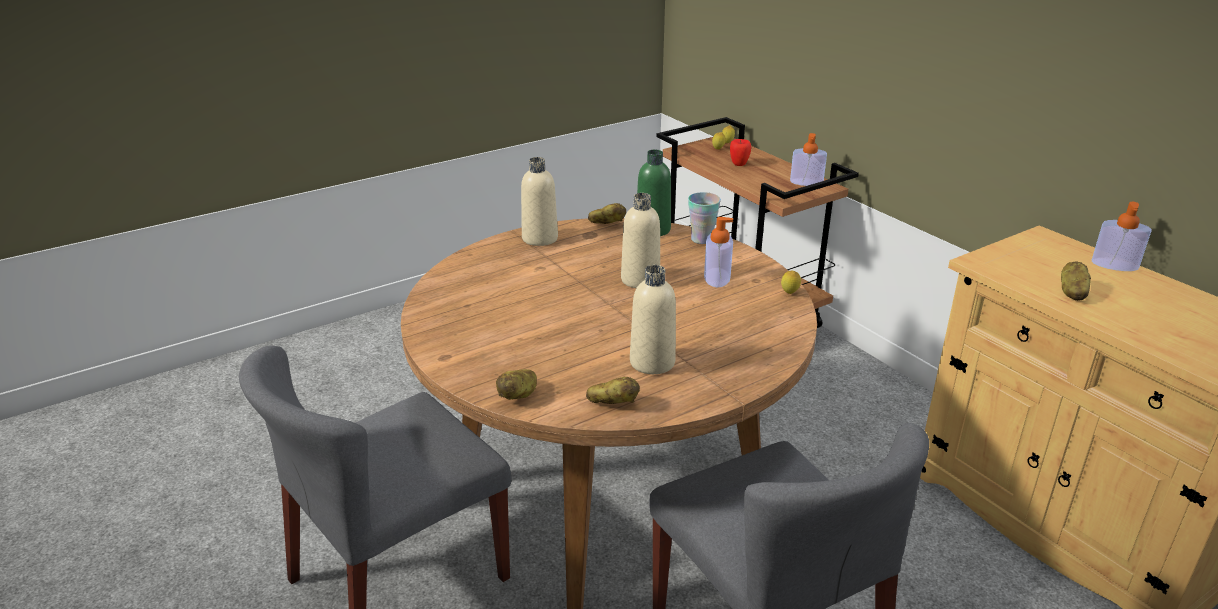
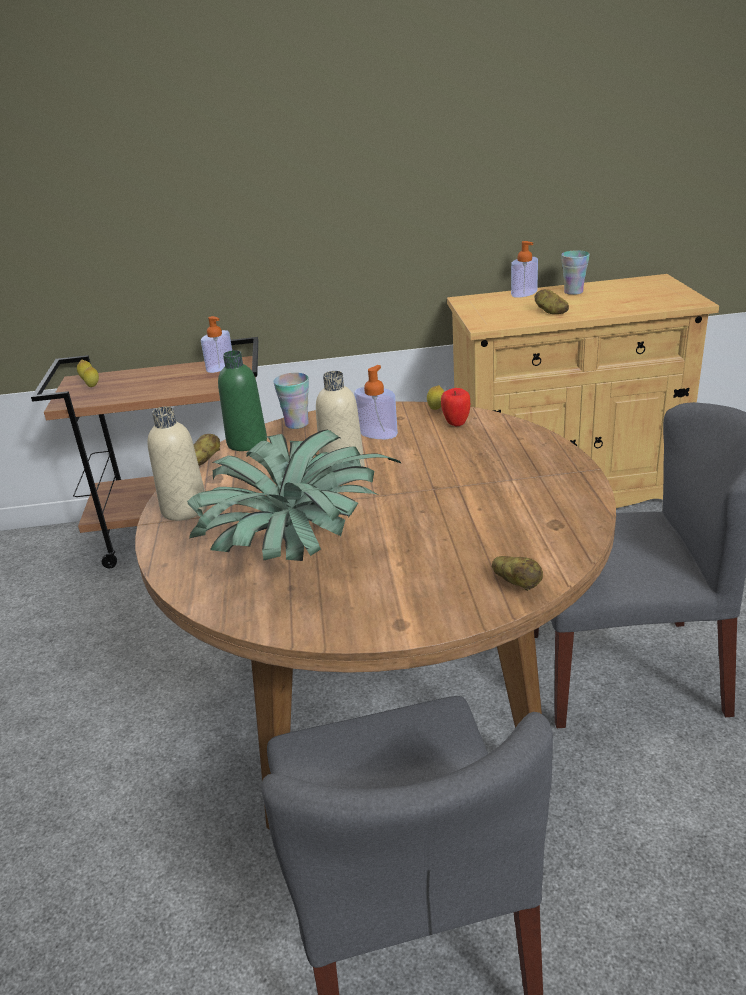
camera: 60 degrees left, 0 degrees up
potato [586,376,640,404] -> none
beige bottle [630,265,676,374] -> none
apple [730,139,751,166] -> apple moved to [441,388,470,427]
none -> potted plant [187,430,402,561]
none -> cup [561,250,590,295]

